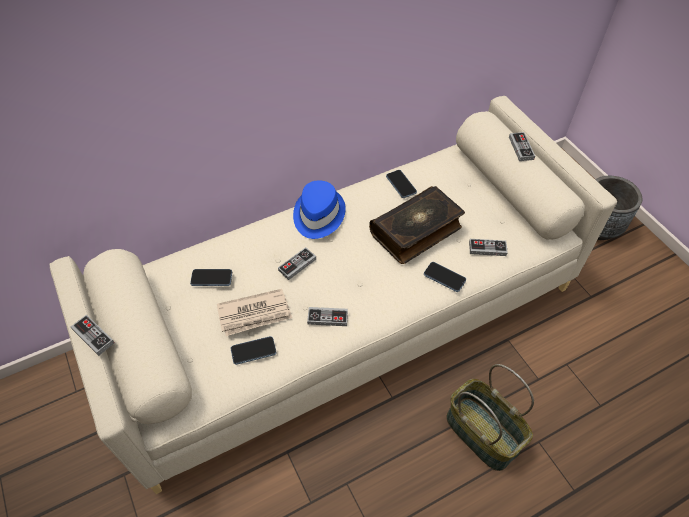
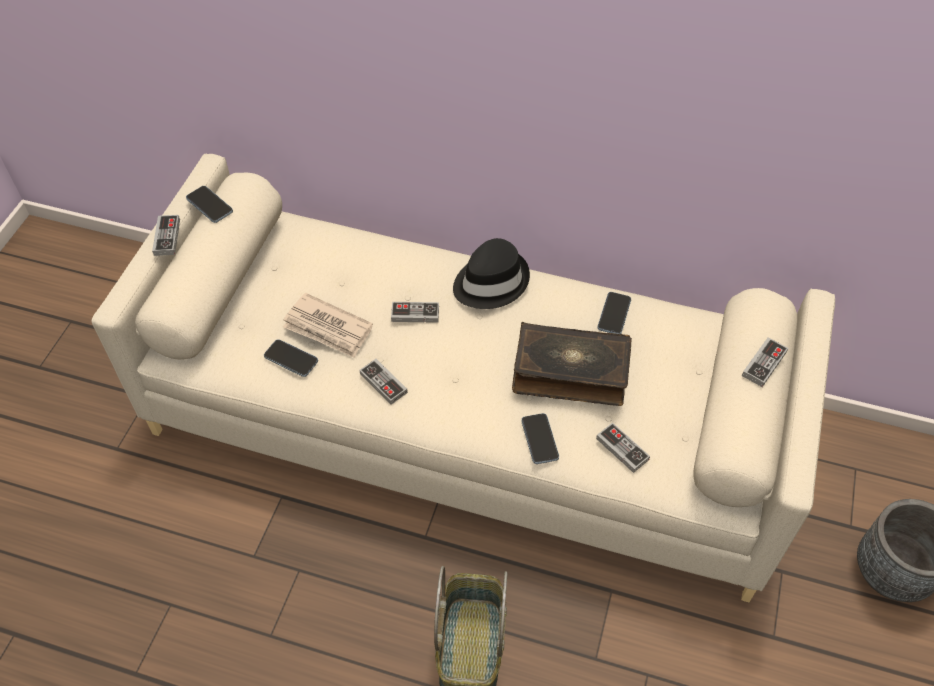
camera: 45 degrees right, 0 degrees up
phone [190,269,232,286] -> phone moved to [186,186,233,223]
blue hat [293,180,346,239] -> black hat [453,238,530,309]

